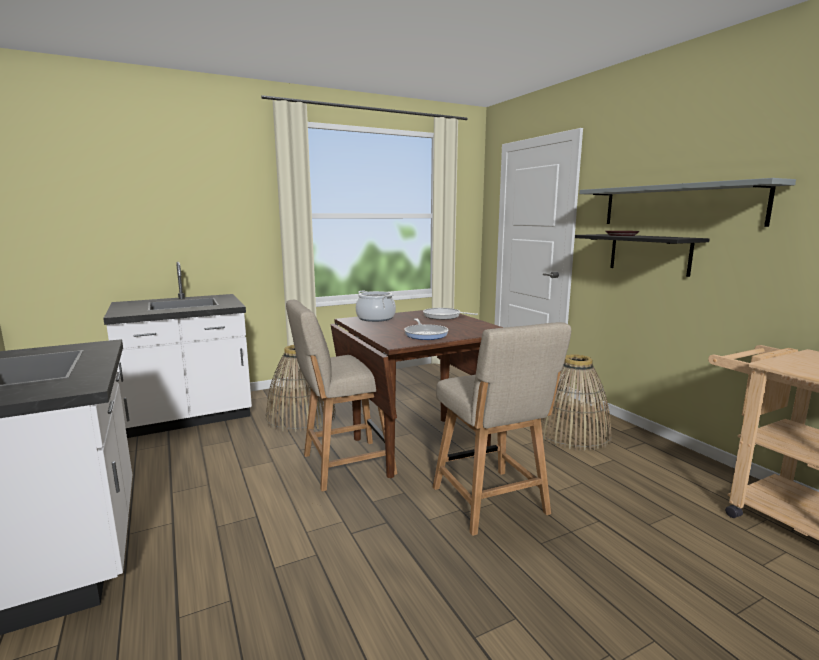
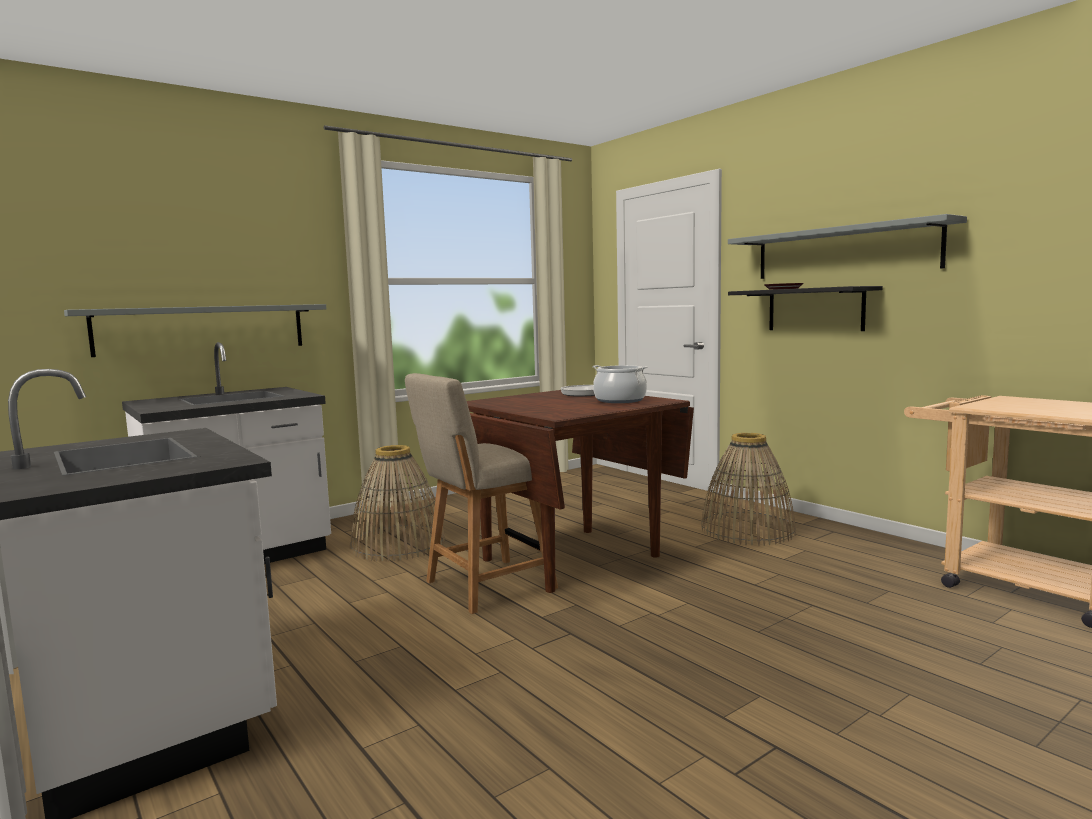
camera: 10 degrees left, 5 degrees down
cooking pot [356,290,396,322] -> cooking pot moved to [592,365,648,403]
frying pan [404,318,448,340] -> none
beige chair [433,322,571,536] -> none
none -> grey shelf [64,304,326,357]

